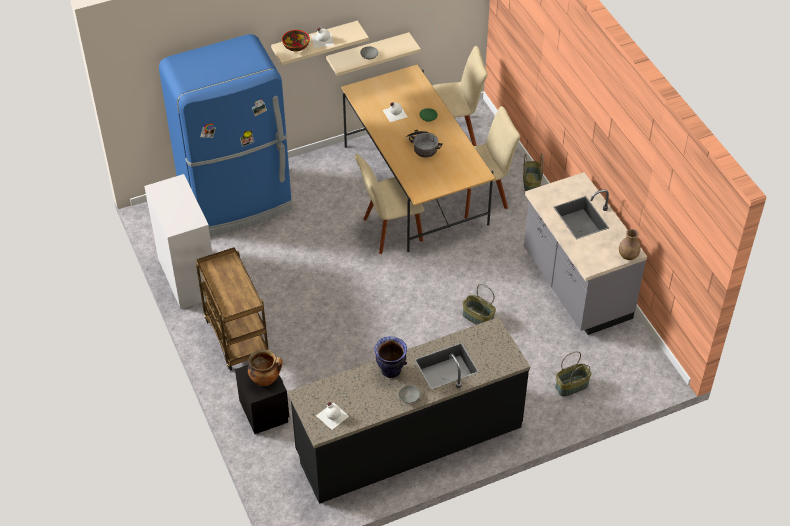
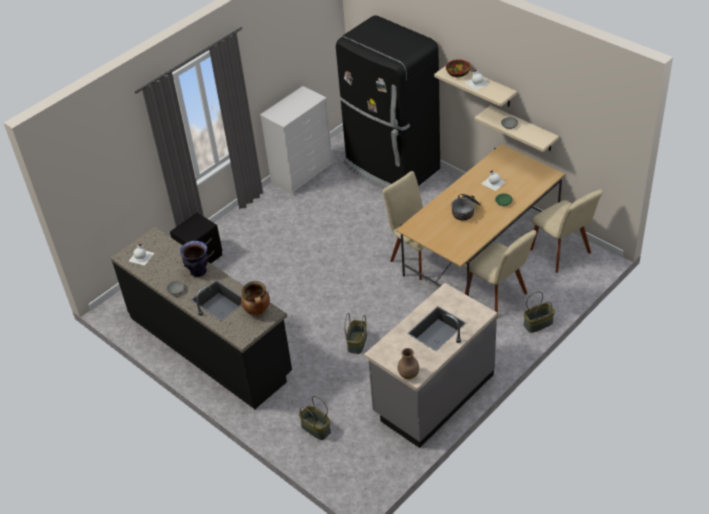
camera: 70 degrees right, 5 degrees down
blue fridge [159,34,293,236] -> black fridge [336,15,440,189]
brown cart [196,247,269,371] -> none
cooking pot [248,349,283,386] -> cooking pot moved to [241,281,270,316]

